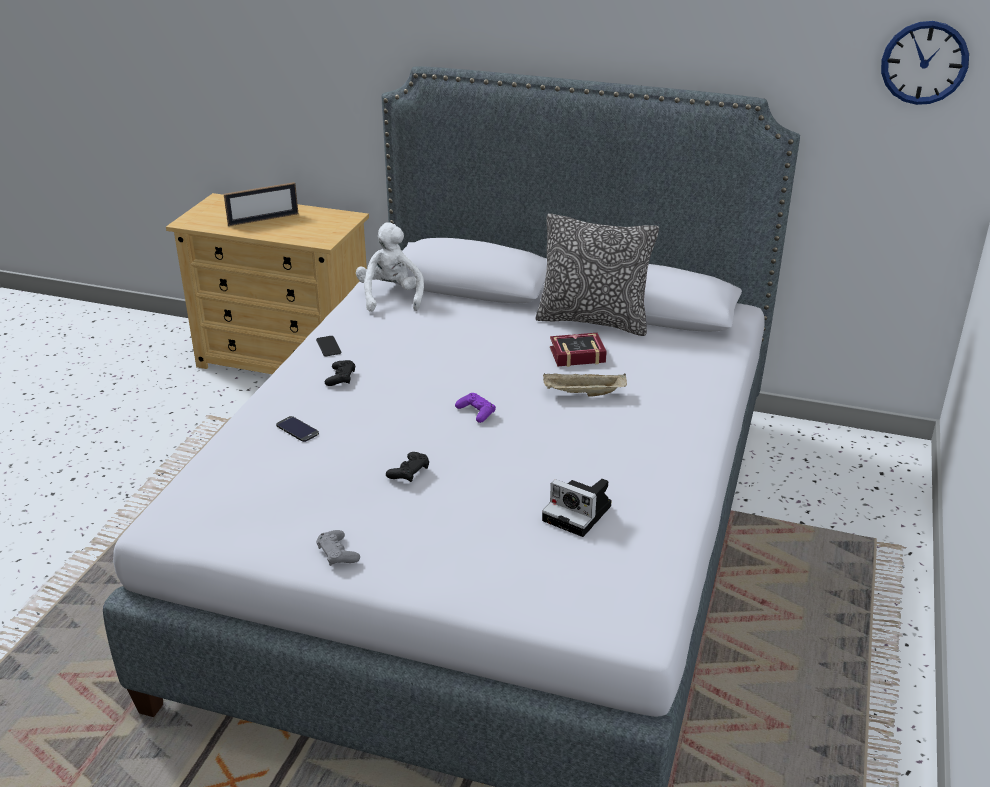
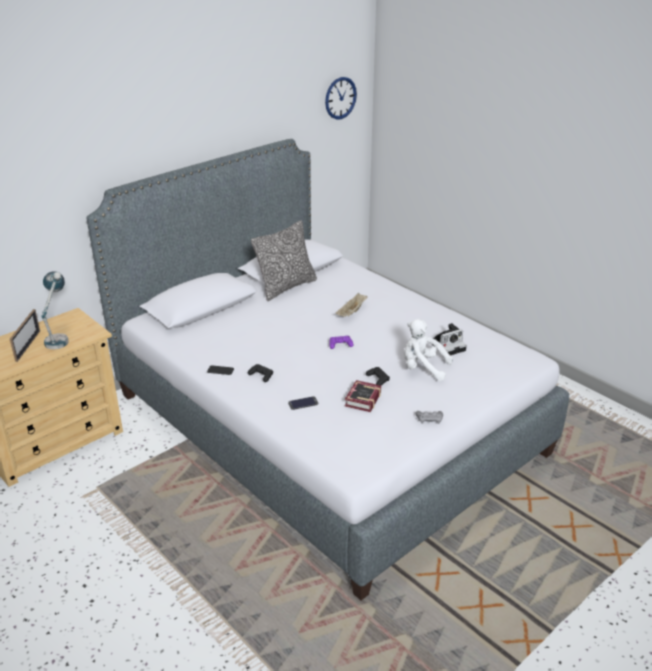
camera: 60 degrees left, 0 degrees up
white plush toy [356,222,424,312] -> white plush toy moved to [404,319,453,381]
book [550,333,607,367] -> book moved to [345,380,381,412]
none -> table lamp [42,271,69,349]

